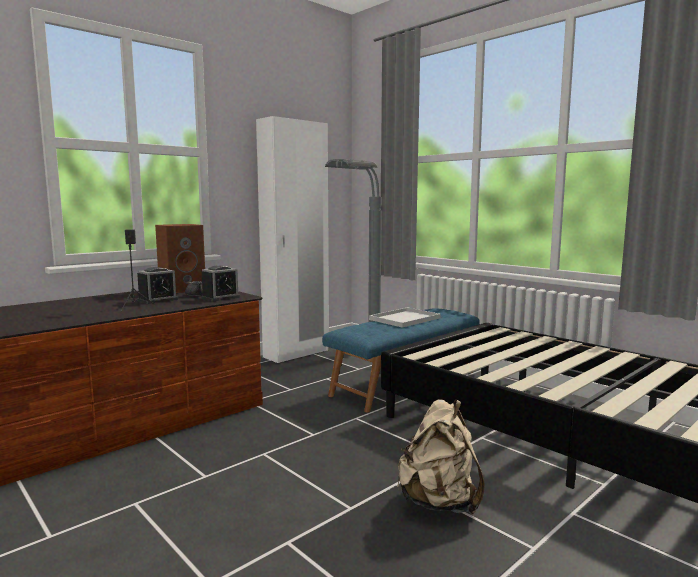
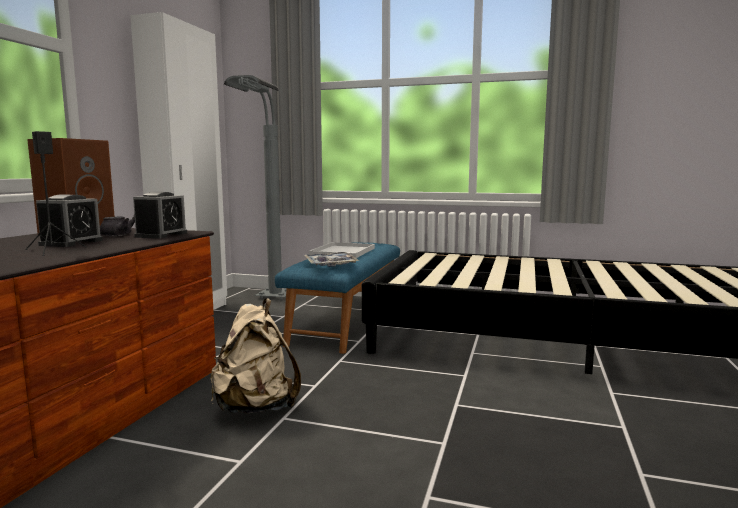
camera: 30 degrees left, 0 degrees up
beige backpack [397,399,485,514] -> beige backpack moved to [210,298,301,413]
none -> tray [305,252,359,267]

